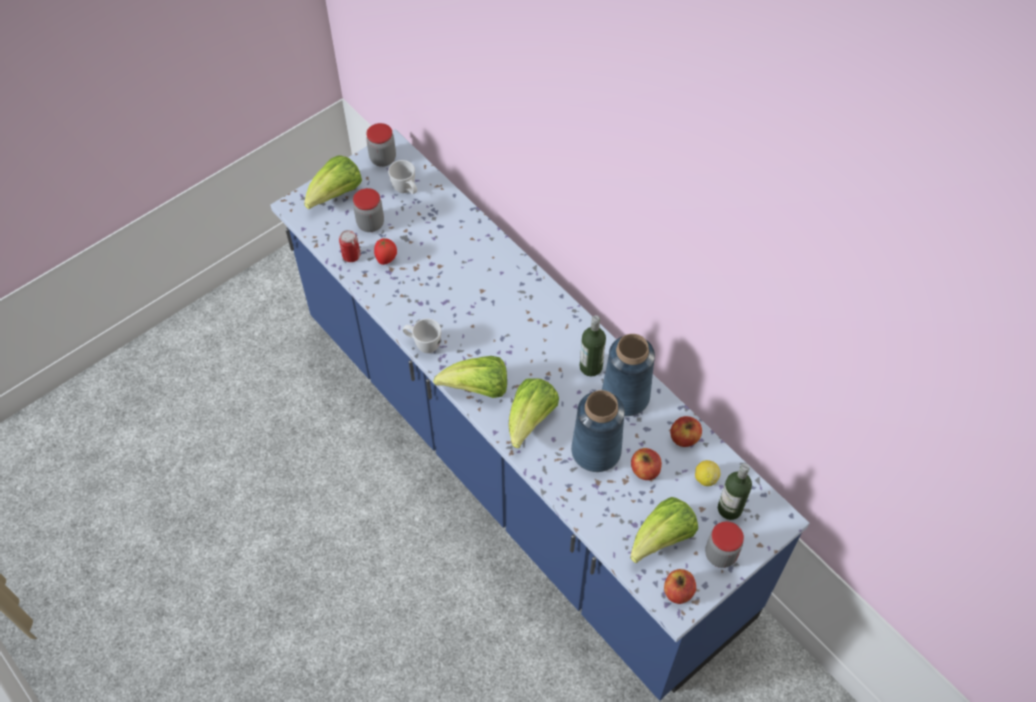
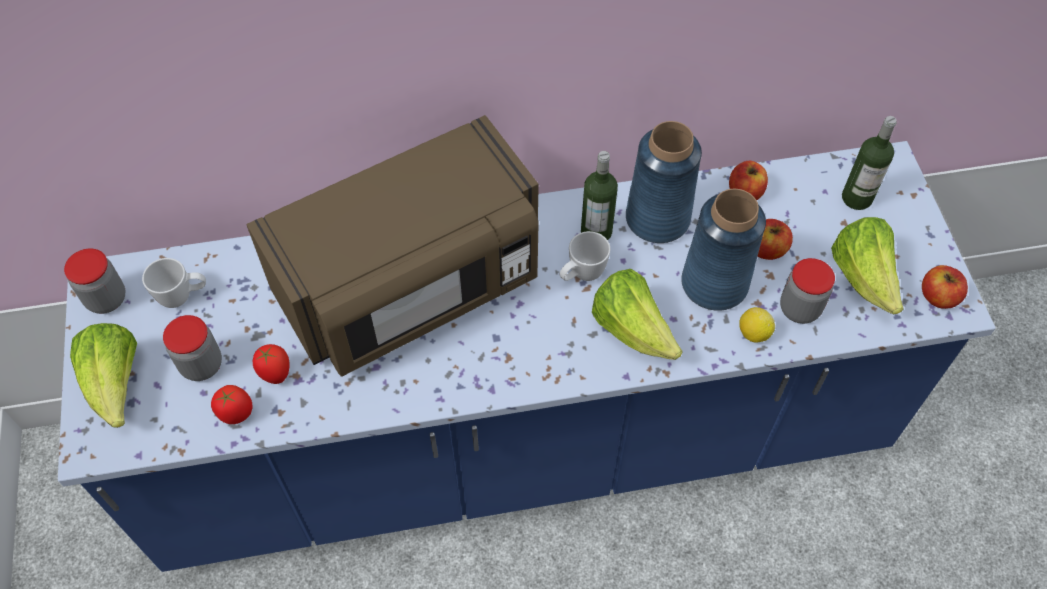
camera: 60 degrees left, 0 degrees up
can [339,230,360,262] -> tomato [211,385,252,424]
white mug [403,319,441,353] -> white mug moved to [560,231,610,281]
lettuce [433,356,507,398] -> none
lemon [695,460,720,486] -> lemon moved to [740,307,775,343]
jar [705,521,744,568] -> jar moved to [780,258,835,324]
none -> brown microwave [247,115,539,377]

